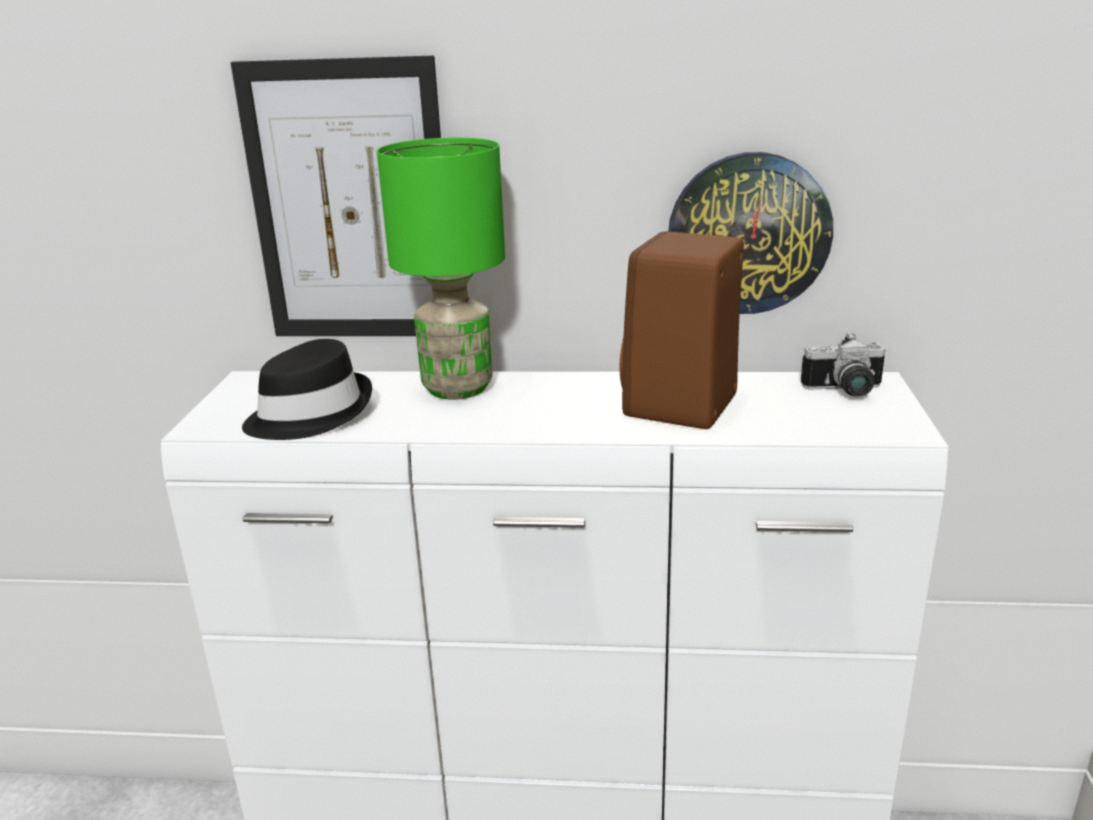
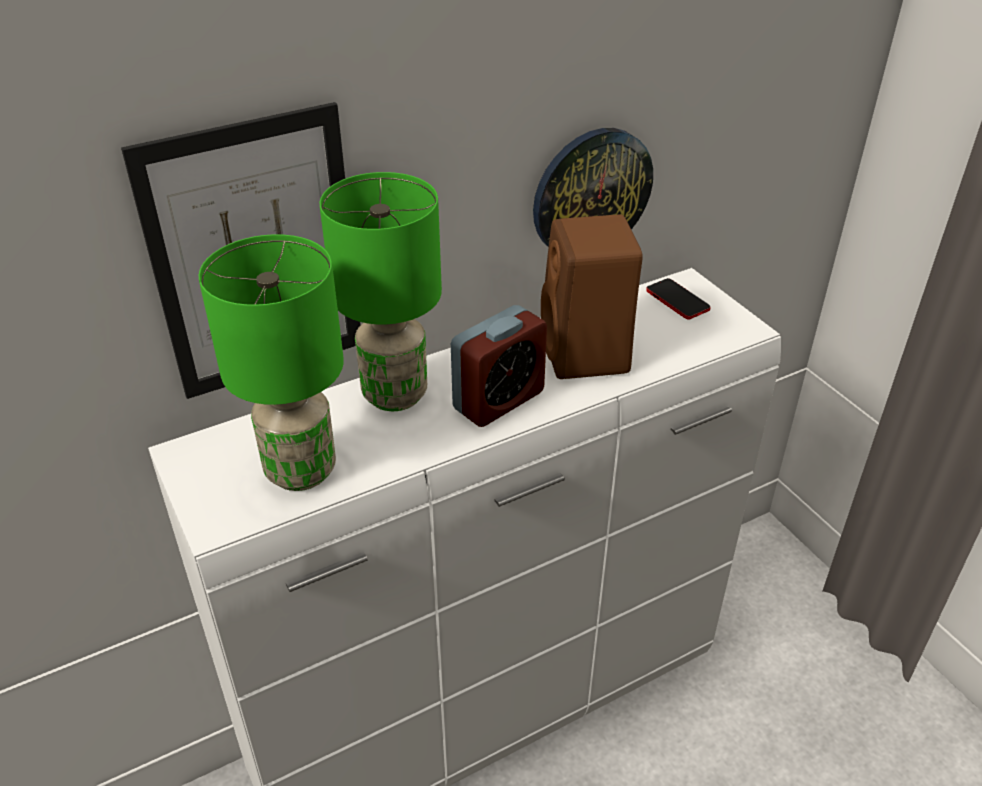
camera: 35 degrees left, 15 degrees up
black hat [242,339,372,440] -> green table lamp [199,234,344,491]
camera [801,333,885,397] -> phone [646,278,711,320]
none -> alarm clock [451,305,547,427]

